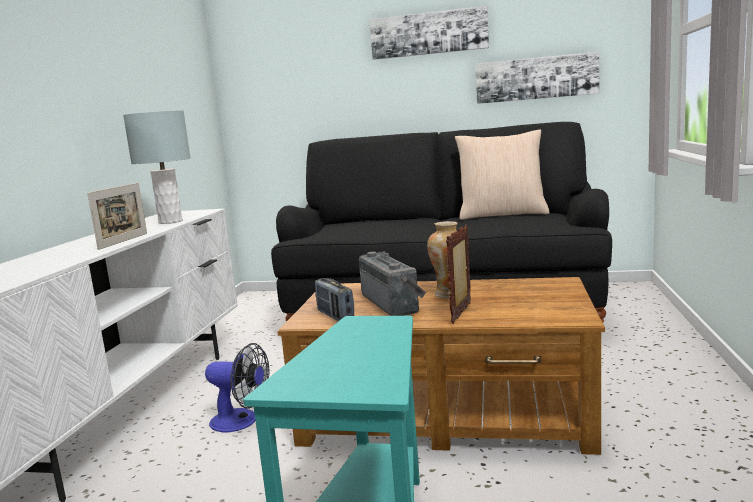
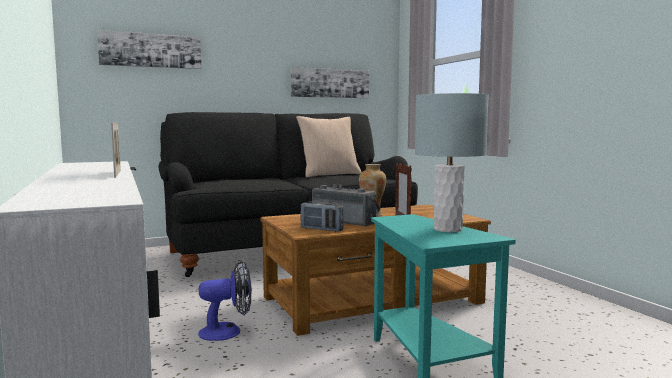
camera: 35 degrees left, 5 degrees down
grey table lamp [123,110,190,224] -> grey table lamp moved to [415,93,489,232]
picture [369,6,489,60] -> picture moved to [97,30,201,69]

